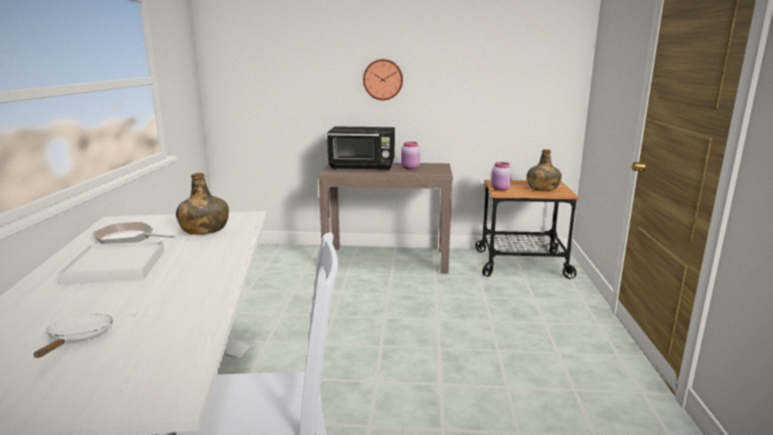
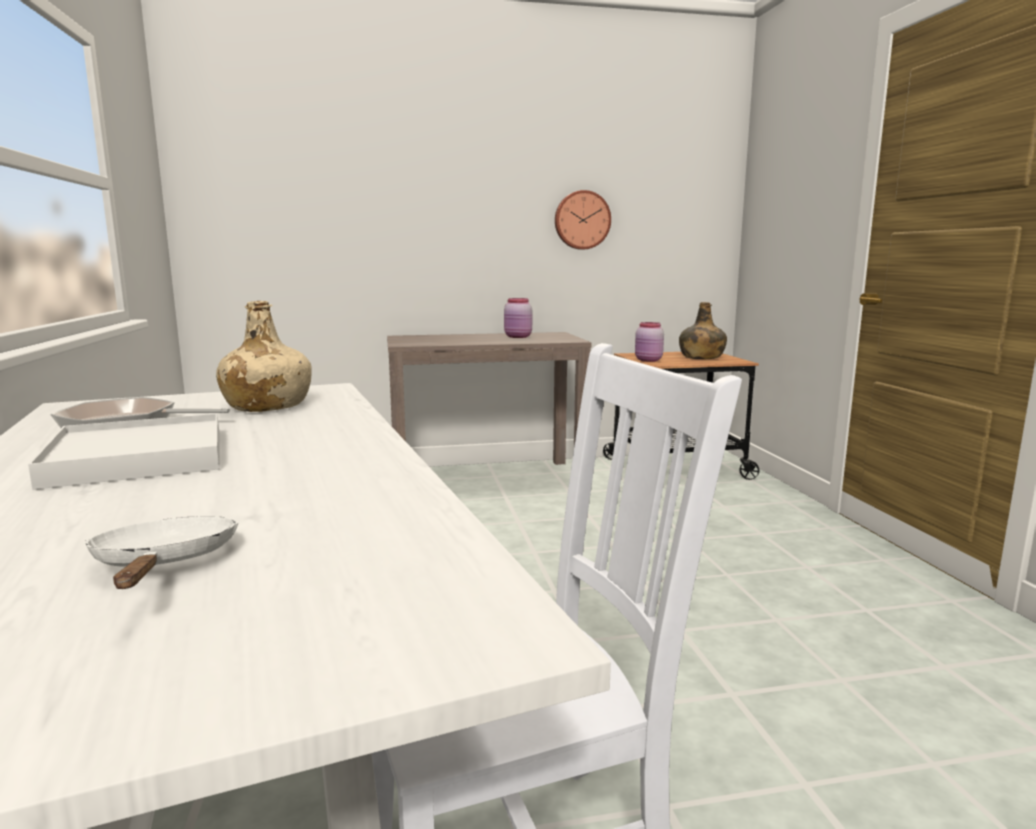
camera: 15 degrees left, 5 degrees down
green bottle [176,173,229,235] -> beige bottle [216,301,312,412]
black microwave [327,127,395,171] -> none
wall clock [363,59,403,100] -> wall clock moved to [555,190,611,250]

